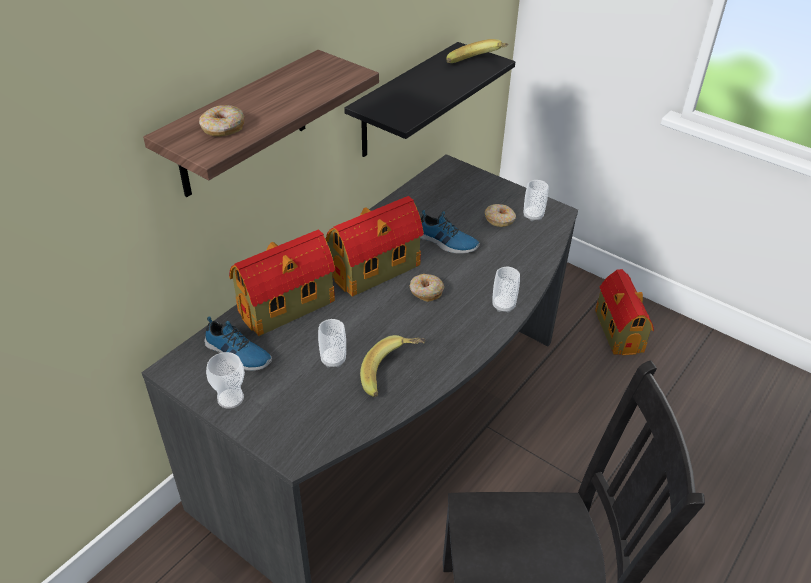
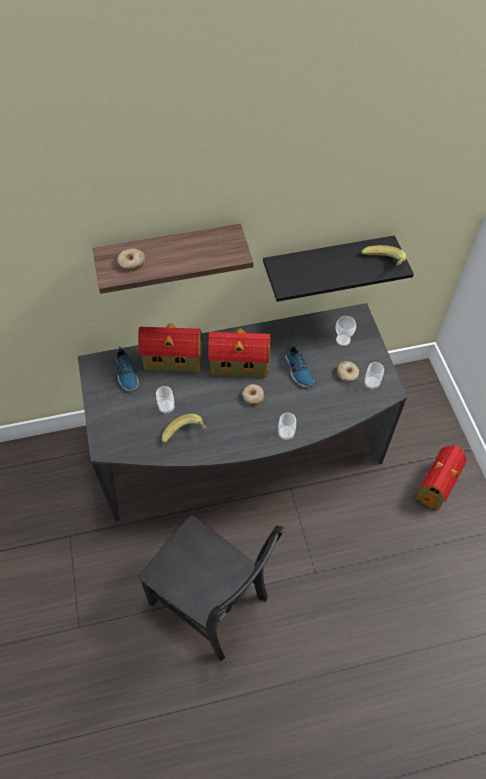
camera: 40 degrees right, 15 degrees up
cup [206,352,245,409] -> cup moved to [335,316,356,346]

